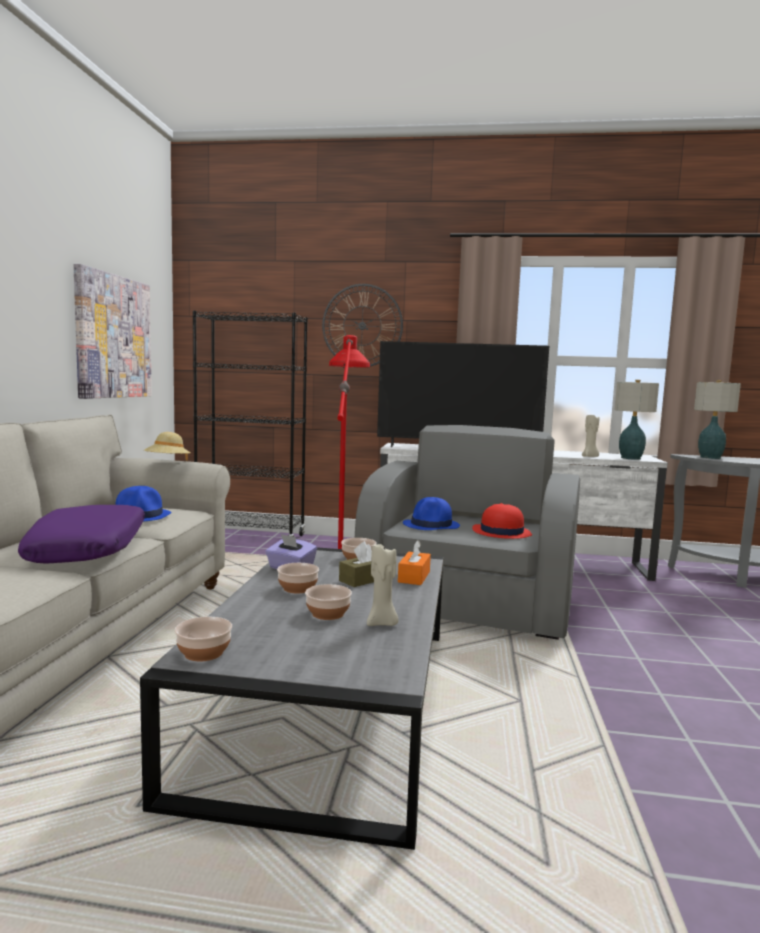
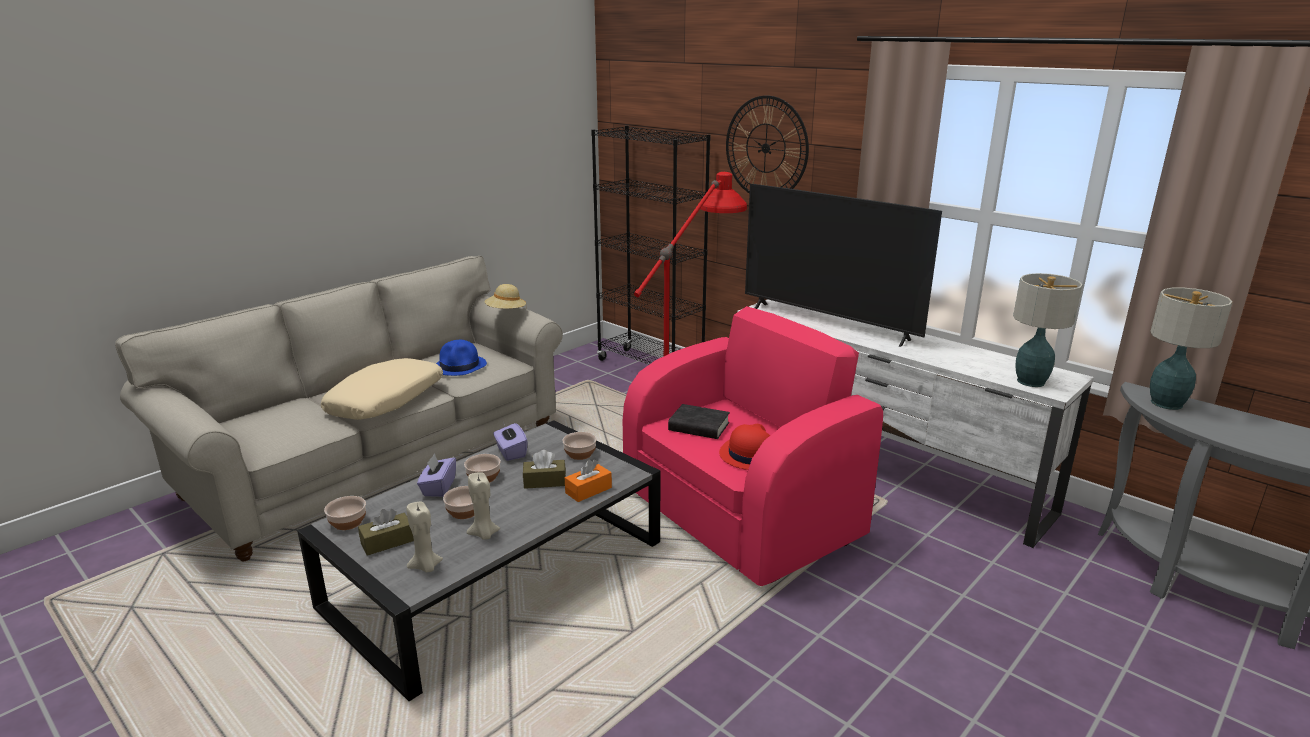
camera: 35 degrees right, 15 degrees up
purple pillow [18,505,145,564] -> beige pillow [321,358,443,420]
picture [73,264,152,399] -> none
grey armchair [355,425,580,640] -> pink armchair [623,306,883,586]
blue hat [403,497,460,530] -> black book [668,404,730,439]
beige candle [582,415,599,457] -> beige candle moved to [407,501,443,573]
none -> brown tissue box [358,509,414,556]
none -> purple tissue box [417,453,456,497]

